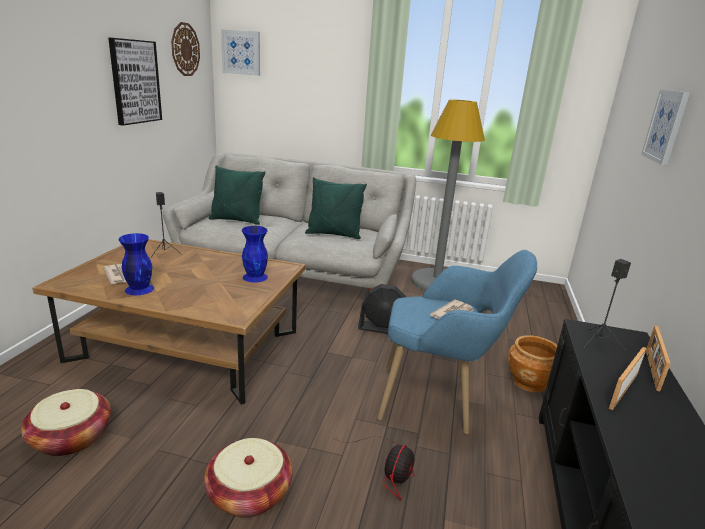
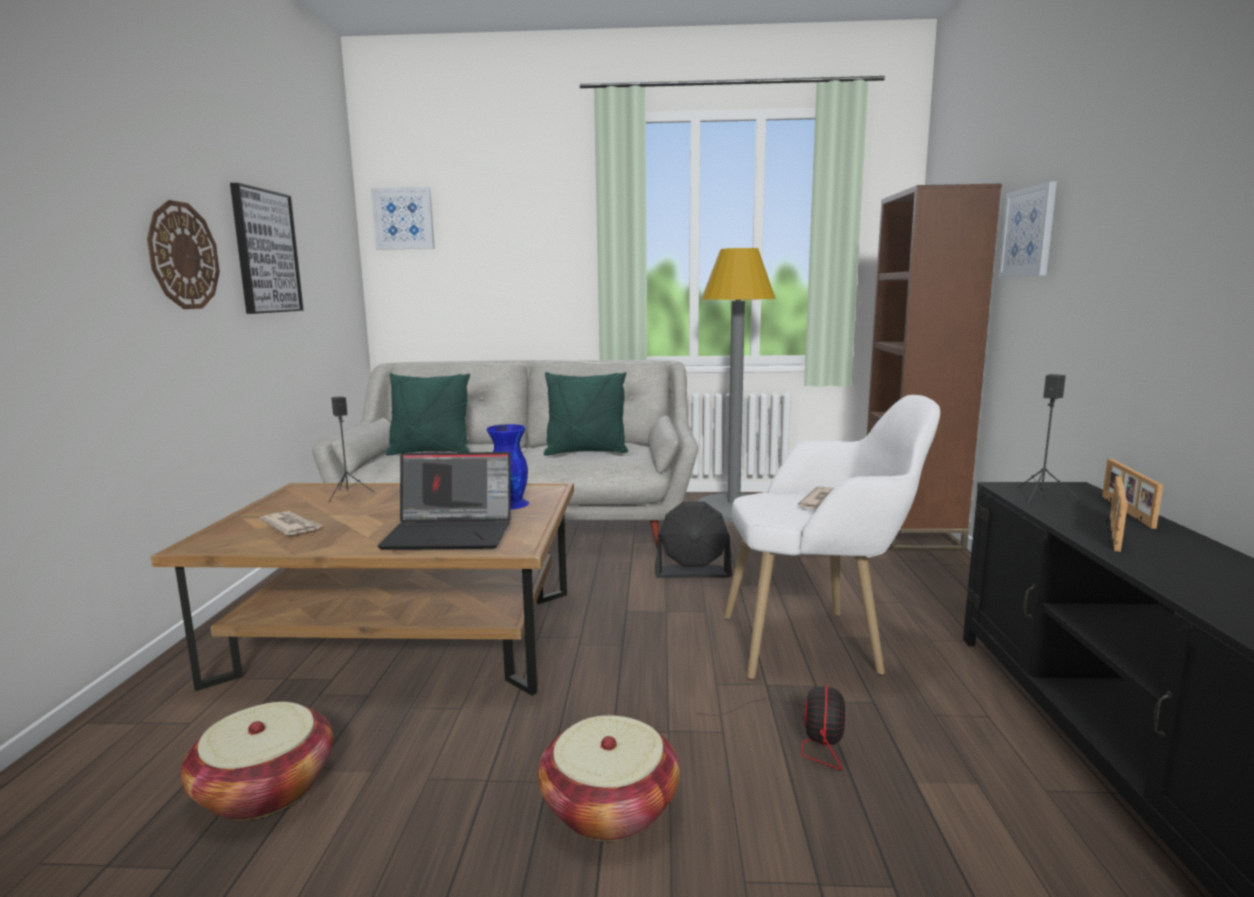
camera: 10 degrees left, 10 degrees down
blue vase [118,233,154,295] -> none
wall clock [171,22,200,76] -> wall clock moved to [147,200,220,309]
blue armchair [377,250,537,434] -> white armchair [724,395,940,680]
brown planter [508,335,558,392] -> none
none -> laptop [377,452,511,550]
none -> brown bookcase [867,184,1002,551]

